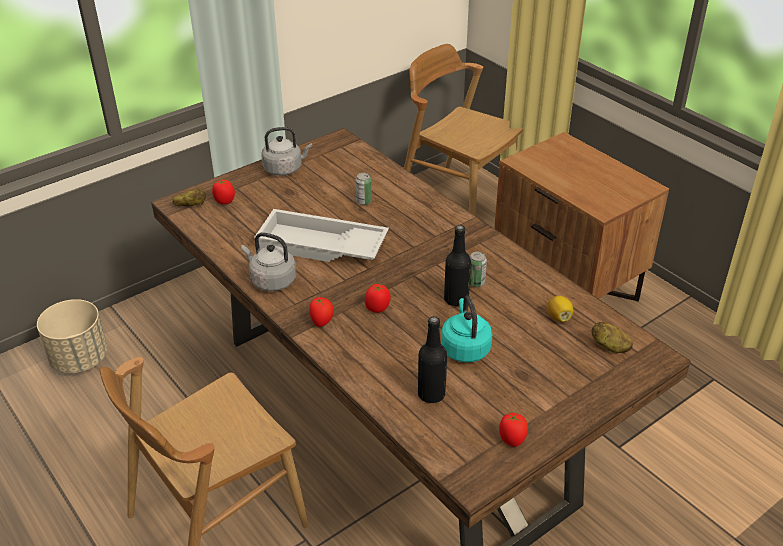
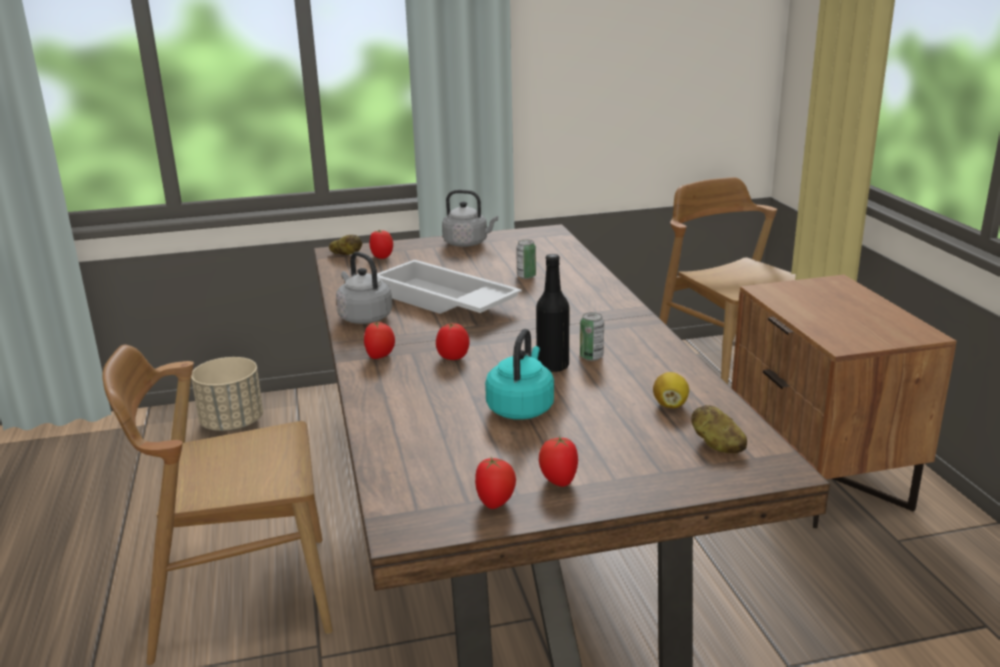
camera: 25 degrees right, 15 degrees down
black bottle [418,316,447,403] -> none
none -> tomato [539,436,578,487]

